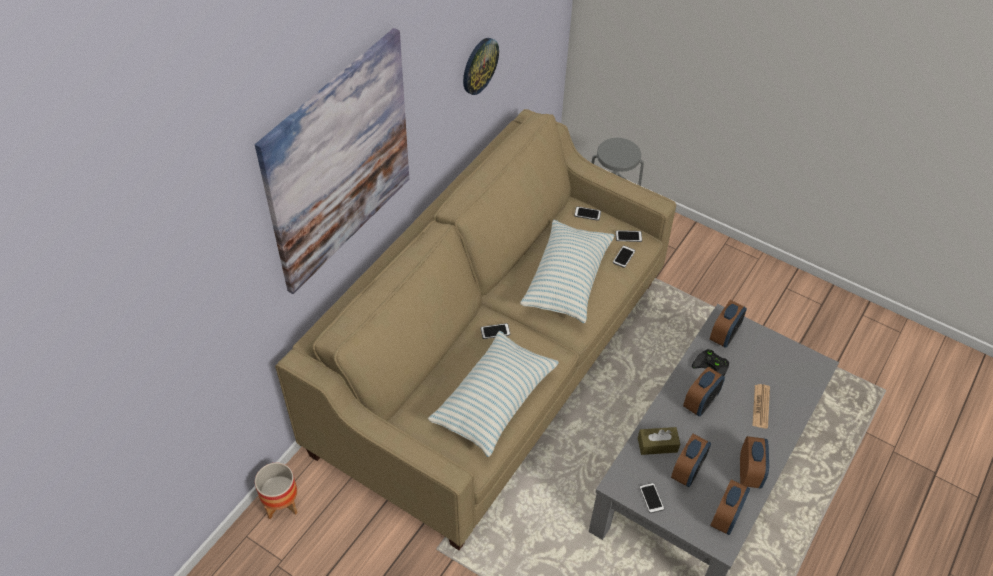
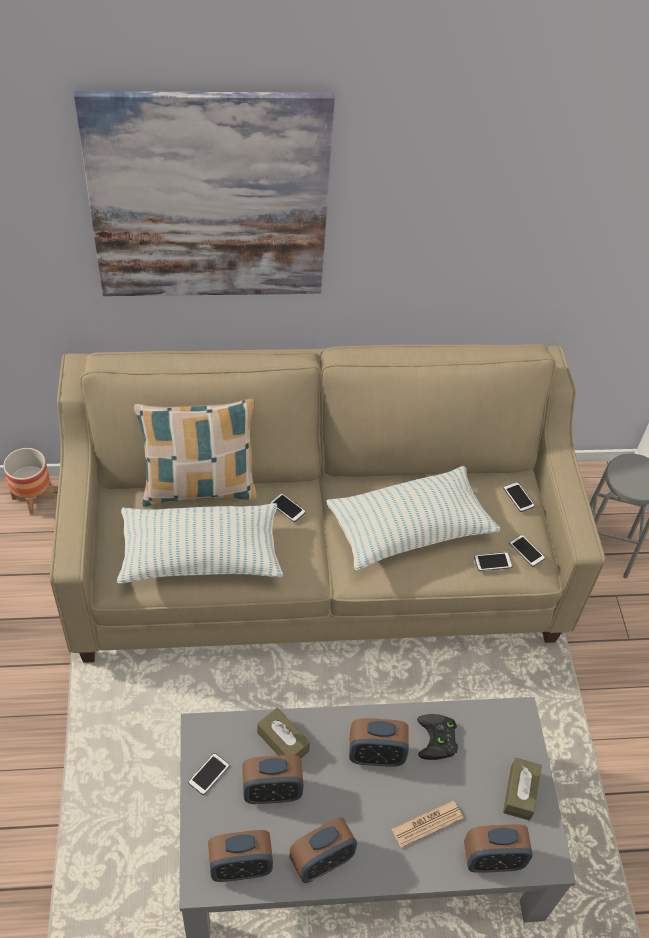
camera: 50 degrees right, 0 degrees up
wall clock [463,38,499,95] -> none
alarm clock [710,300,747,348] -> alarm clock moved to [464,825,533,873]
none -> pillow [134,399,257,507]
none -> brown tissue box [503,758,542,821]

